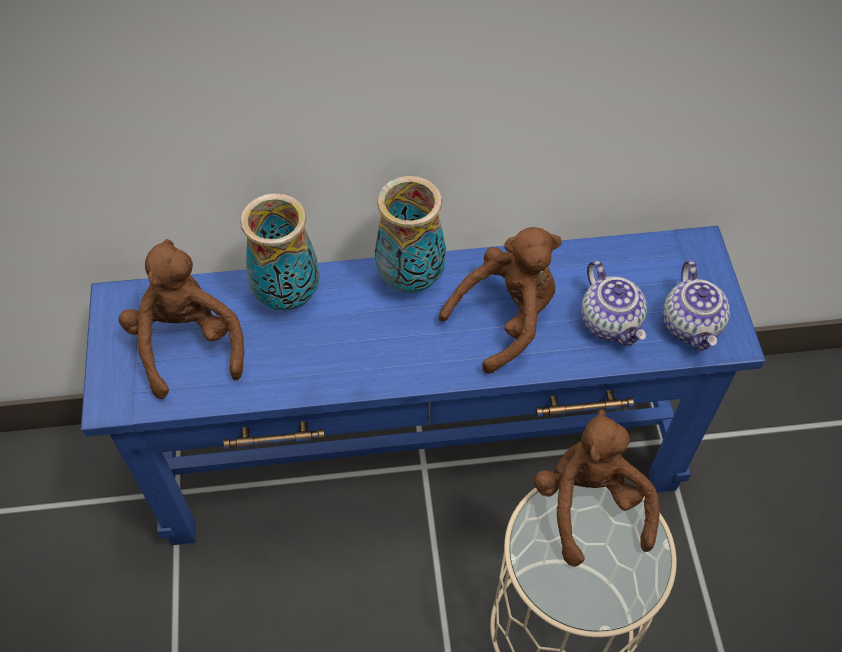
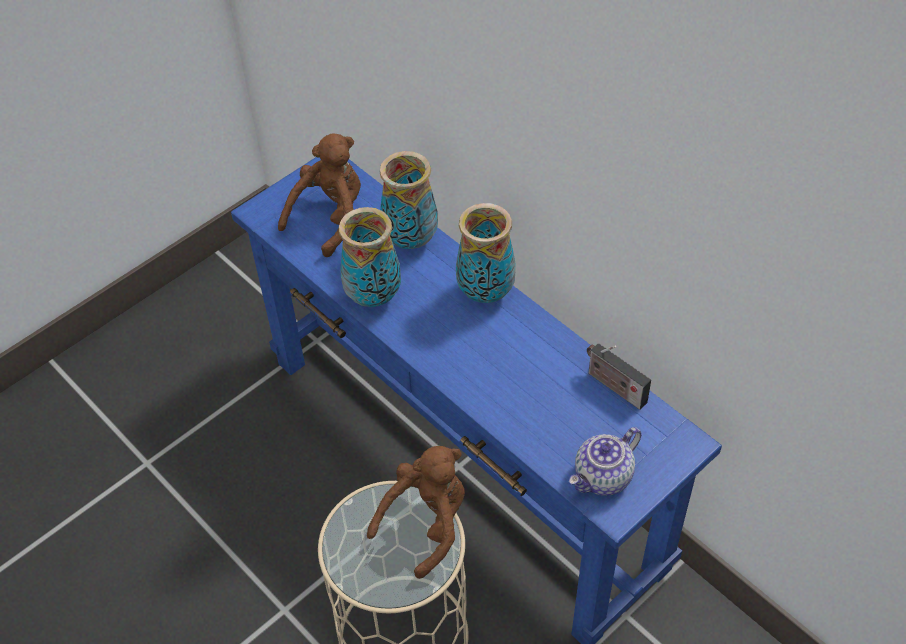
camera: 55 degrees right, 5 degrees down
brown plush toy [438,227,562,374] -> none
teapot [581,260,647,346] -> none
none -> vase [339,207,401,307]
none -> radio [587,343,651,410]

